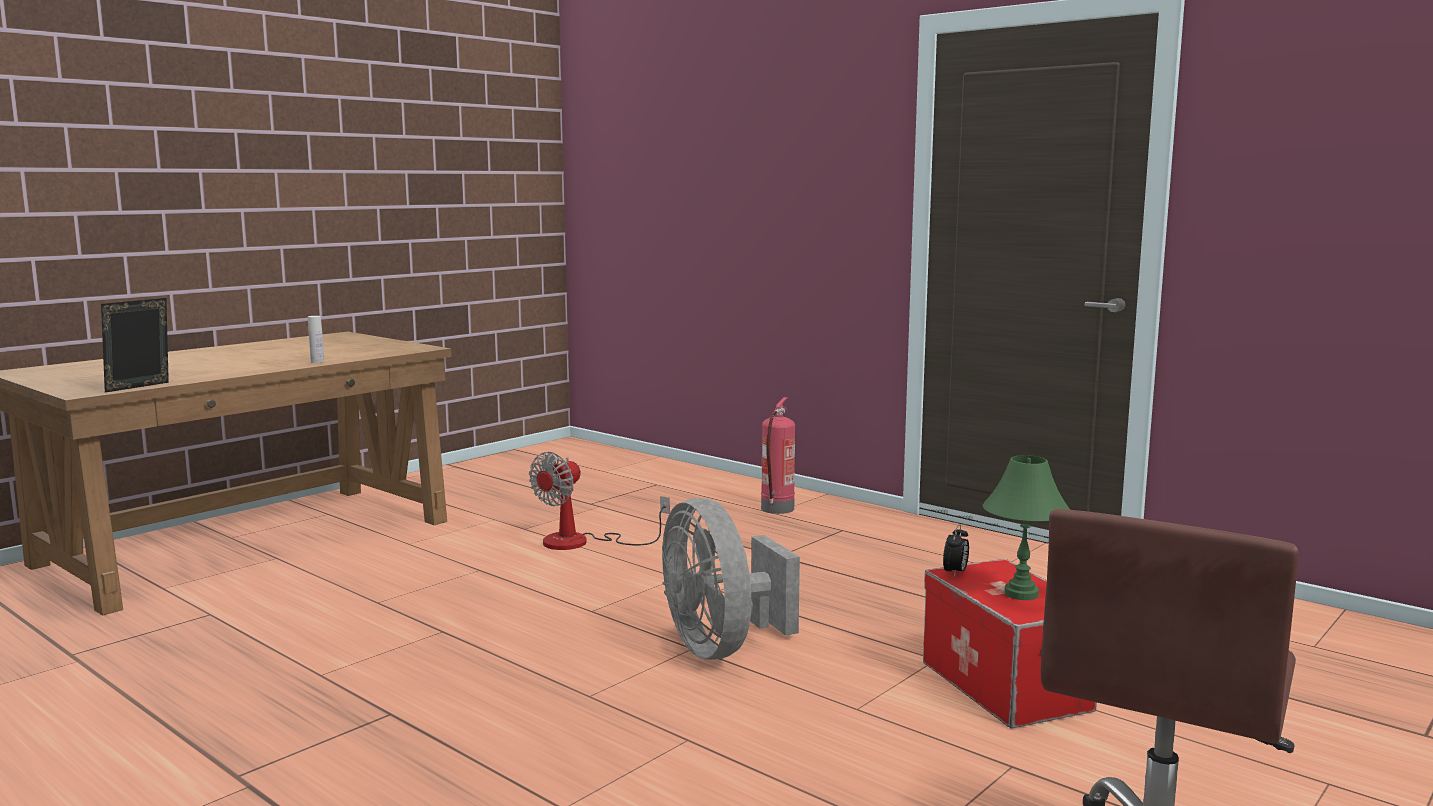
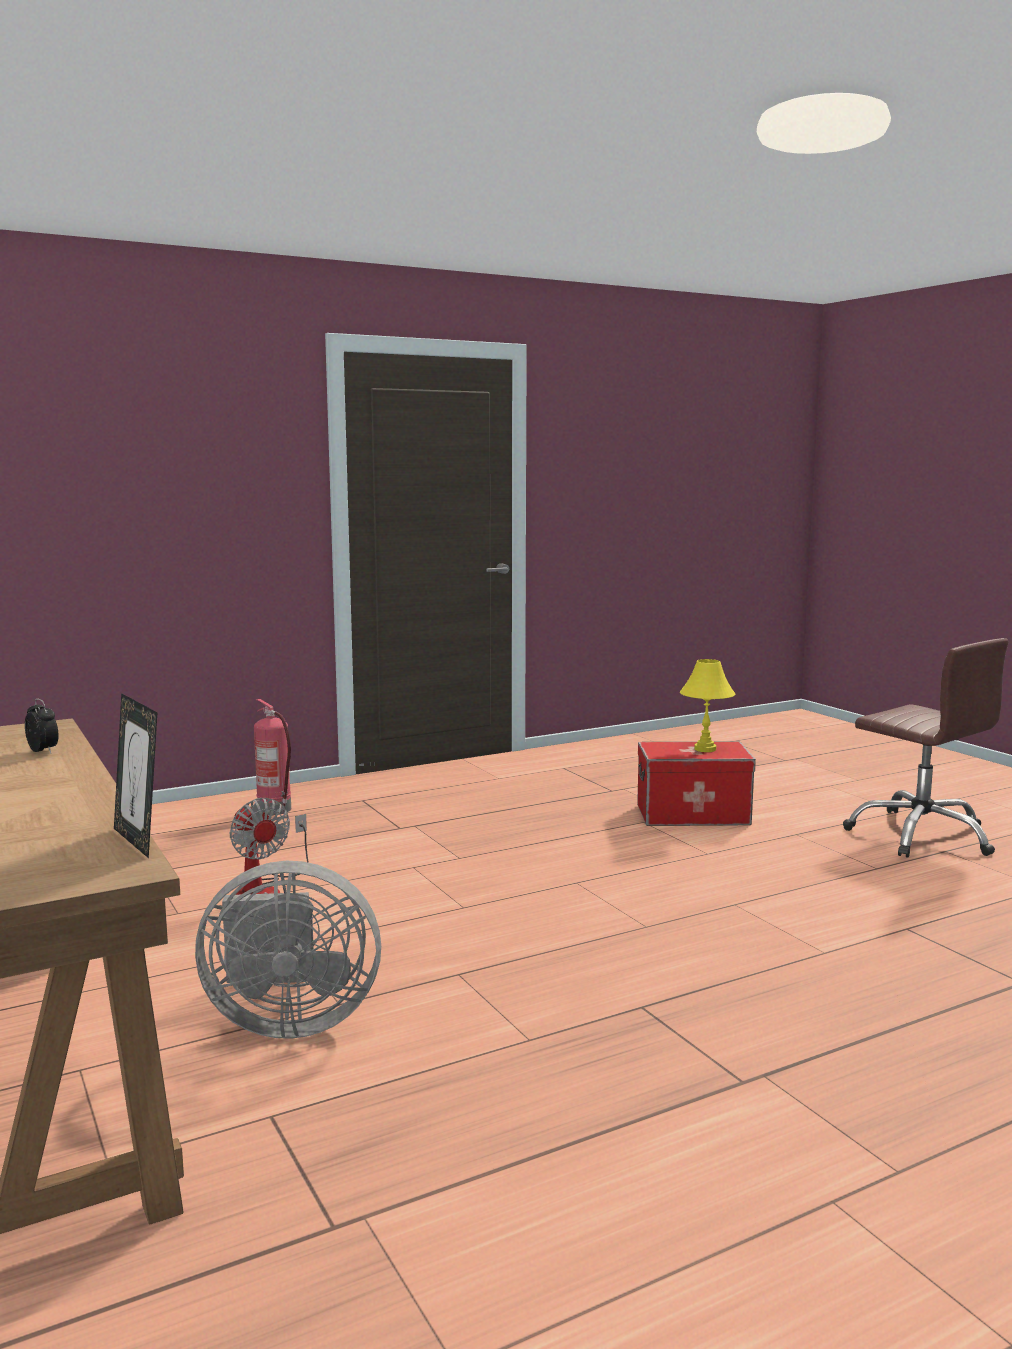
camera: 70 degrees left, 0 degrees up
white bottle [308,316,324,363] -> none
grey fan [662,498,800,660] -> grey fan moved to [195,861,381,1039]
alarm clock [943,524,969,577] -> alarm clock moved to [25,699,58,754]
green table lamp [983,455,1070,600] -> yellow table lamp [680,659,735,752]

